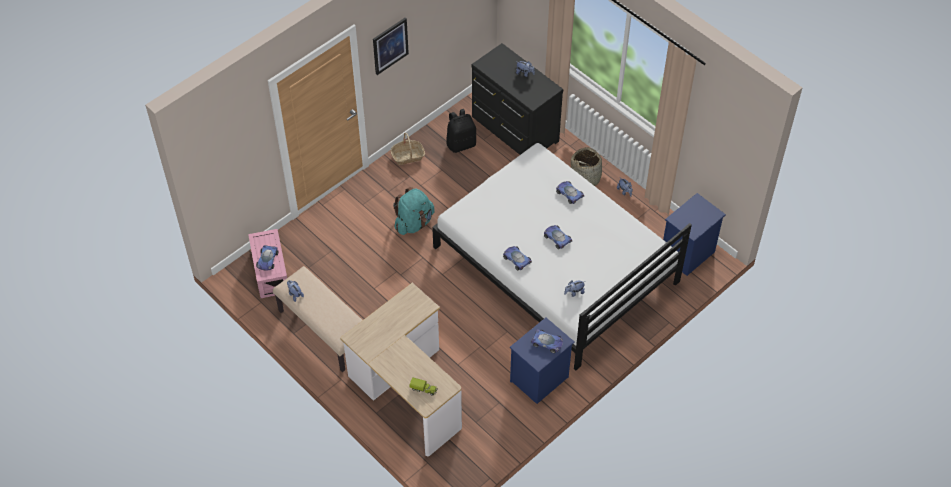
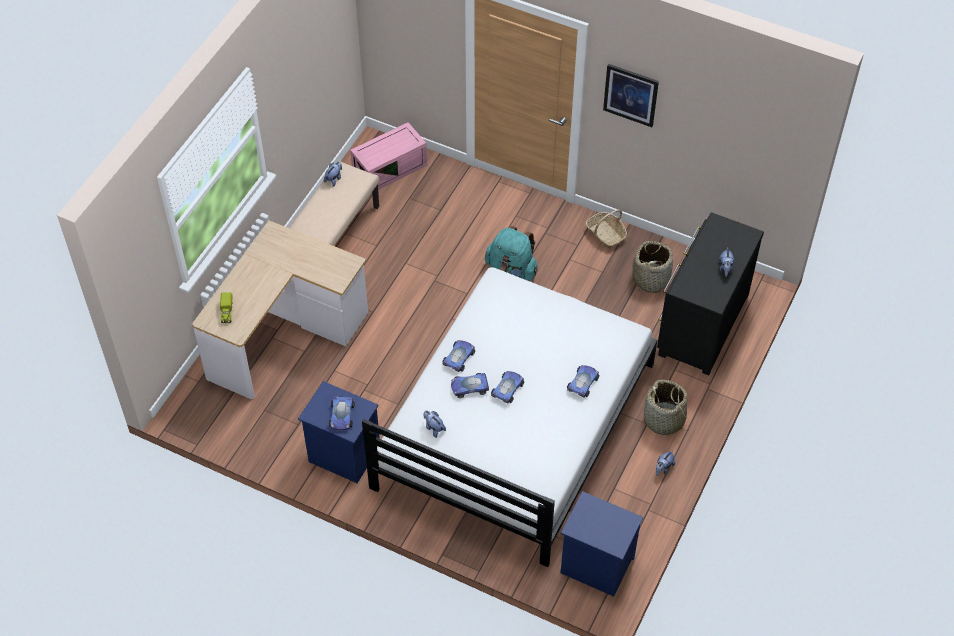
camera: 70 degrees right, 0 degrees up
toy car [256,245,278,271] -> toy car moved to [451,373,489,398]
black backpack [446,109,476,153] -> basket [633,241,673,293]

